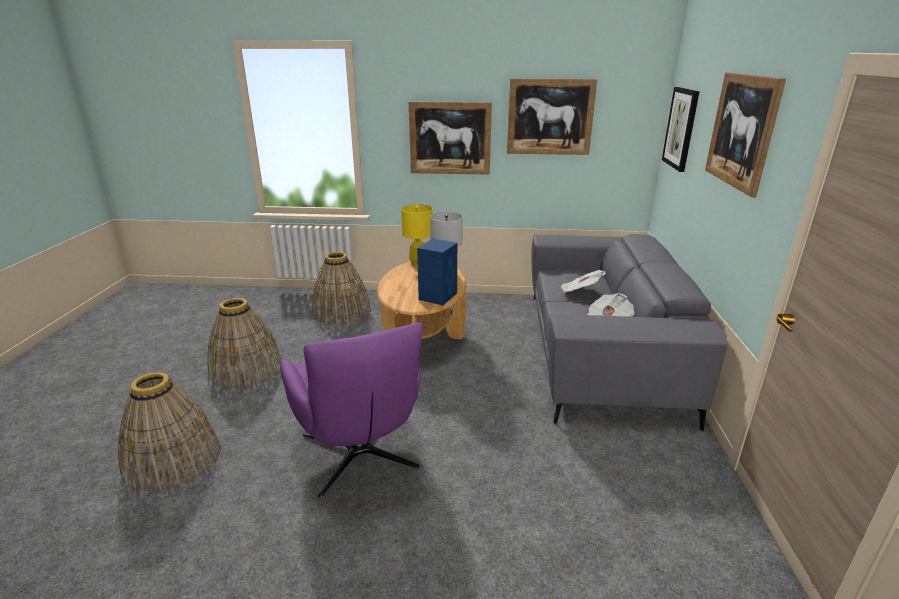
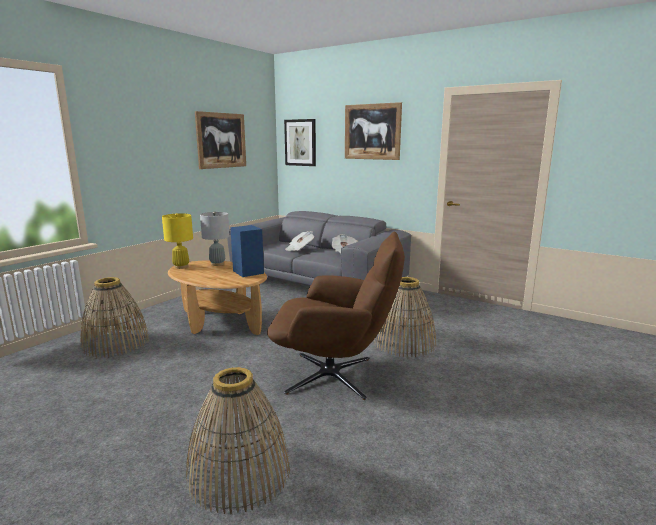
camera: 60 degrees left, 10 degrees down
basket [207,298,282,390] -> basket moved to [373,277,436,357]
purple armchair [280,323,423,498] -> brown armchair [267,232,405,400]
picture [409,102,492,175] -> none

